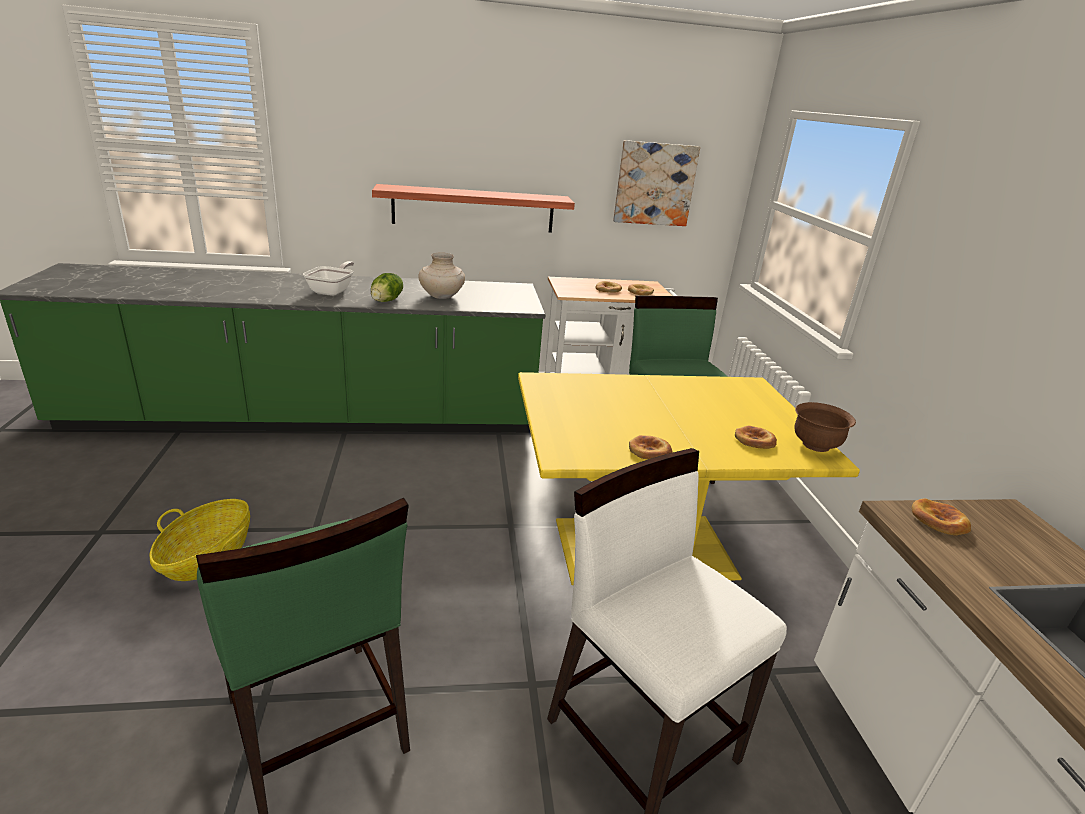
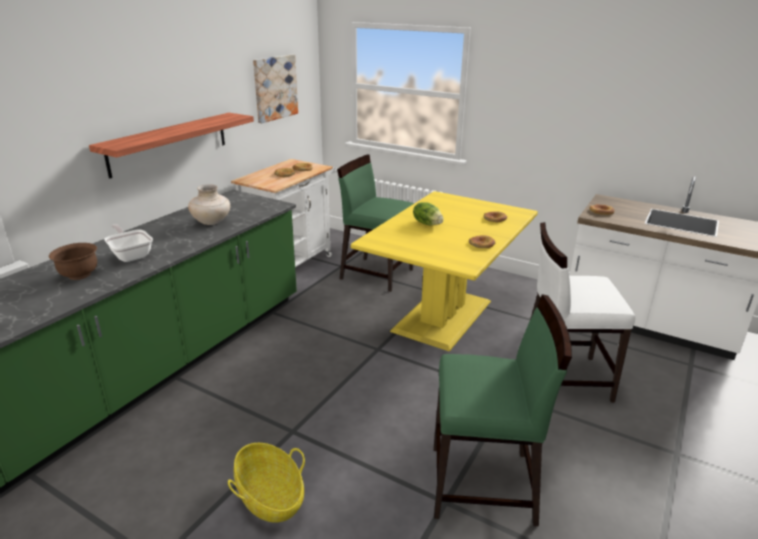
camera: 50 degrees left, 0 degrees up
lettuce [371,273,403,302] -> lettuce moved to [413,202,444,225]
brown bowl [795,402,856,452] -> brown bowl moved to [49,243,97,280]

